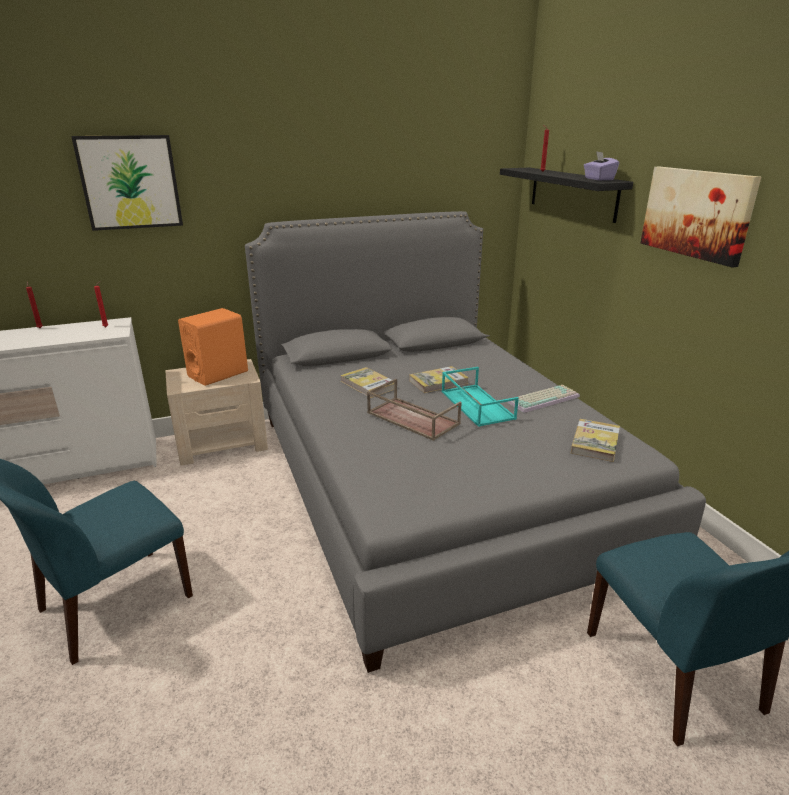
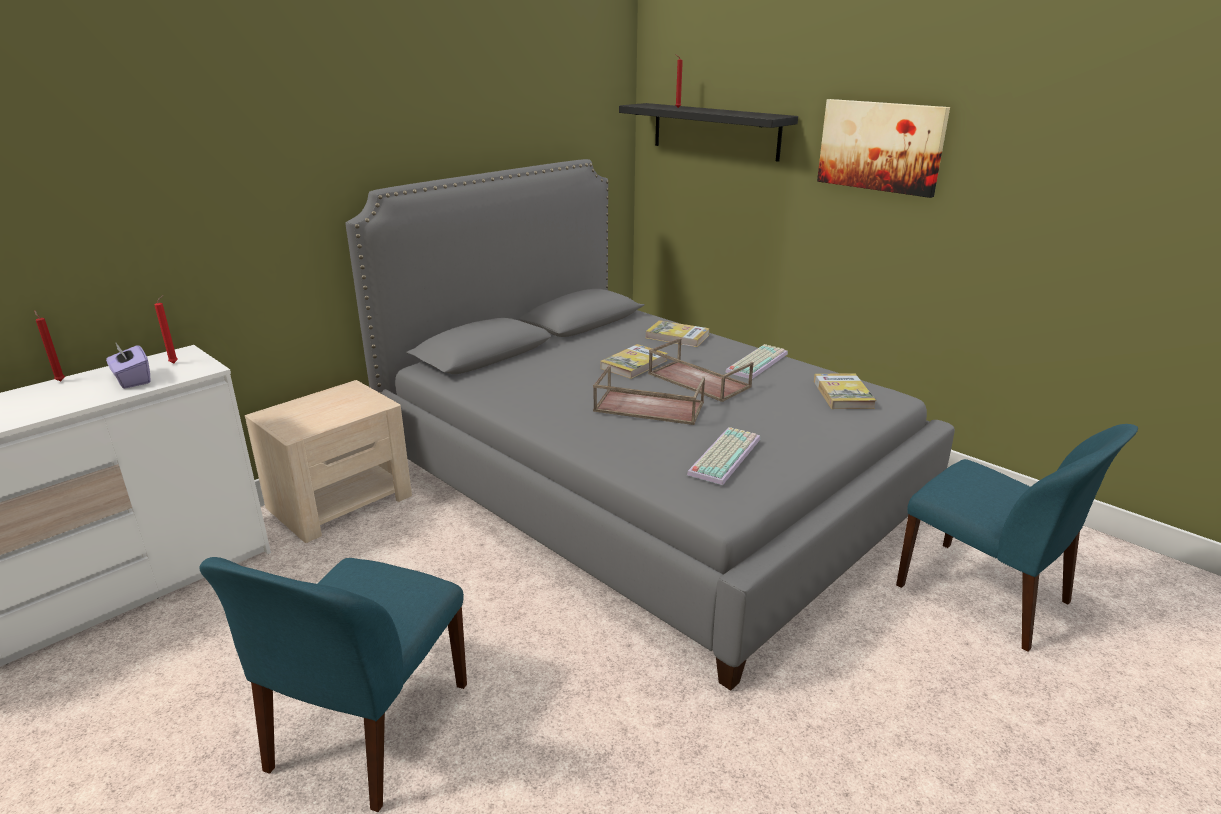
camera: 25 degrees left, 0 degrees up
picture [71,135,183,231] -> none
orange speaker [178,308,248,386] -> none
book [340,367,394,398] -> book moved to [646,320,710,347]
turquoise tray [442,367,519,427] -> brown tray [648,338,754,402]
purple tissue box [584,151,619,180] -> purple tissue box moved to [106,343,150,389]
none -> keyboard [687,427,760,485]

